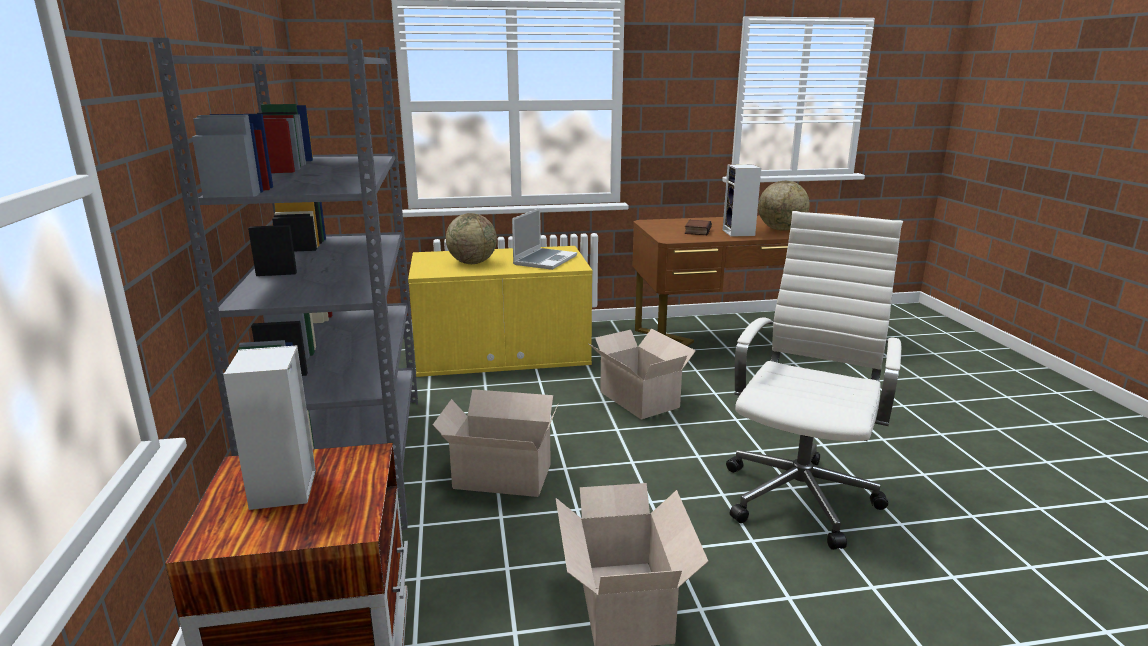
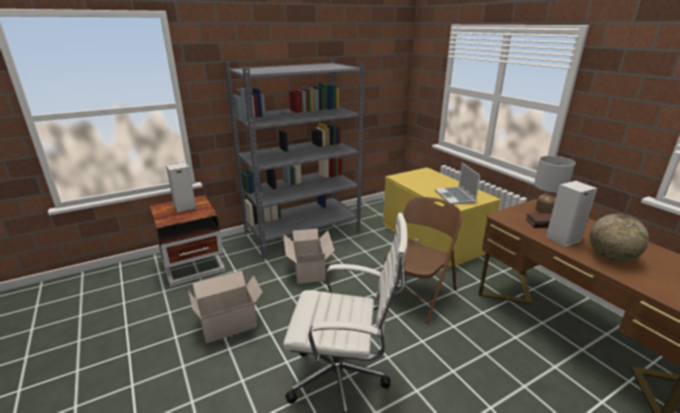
camera: 70 degrees right, 5 degrees up
globe [446,213,497,264] -> none
laptop [512,208,577,270] -> laptop turned 75 degrees clockwise [435,163,480,205]
cardboard box [588,329,696,420] -> brown chair [376,197,462,324]
none -> grey table lamp [534,156,575,214]

